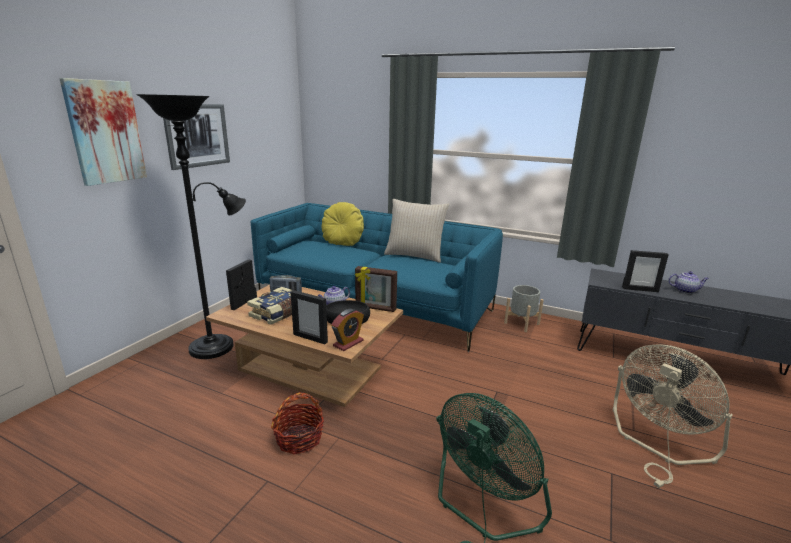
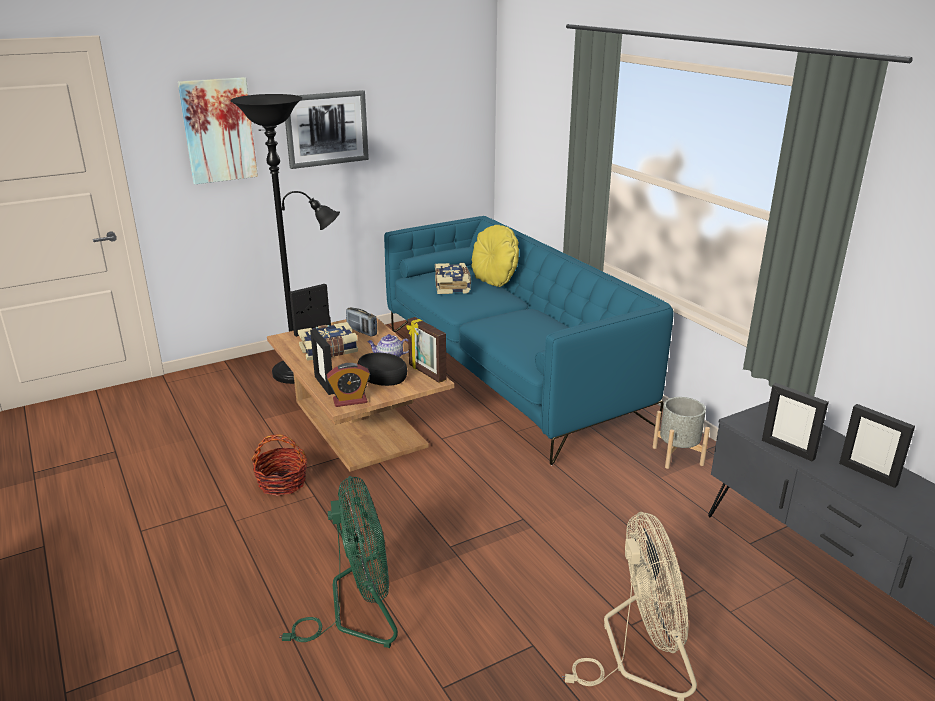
camera: 35 degrees right, 5 degrees up
beige pillow [384,199,449,263] -> none
teapot [668,271,709,293] -> picture frame [839,404,915,488]
none -> book [435,263,471,294]

